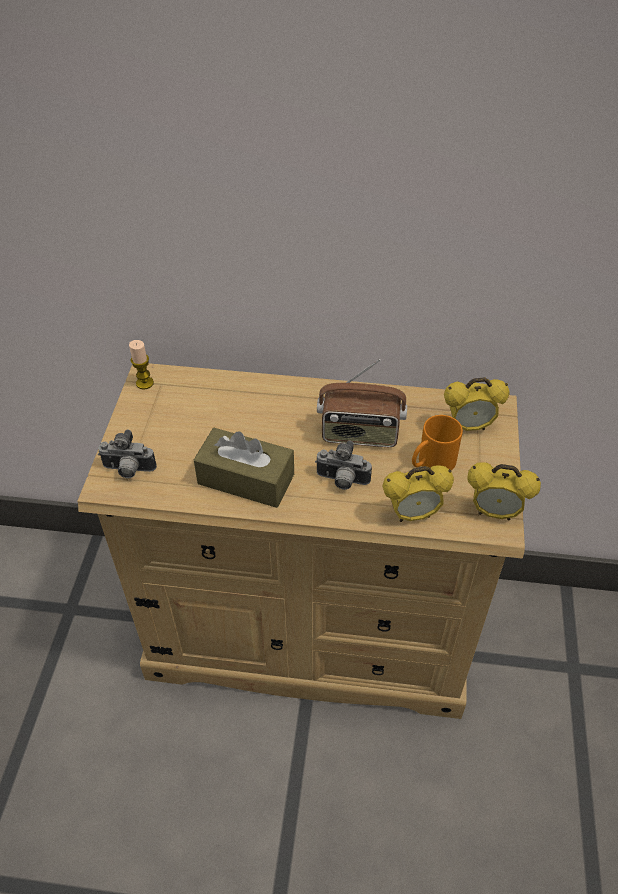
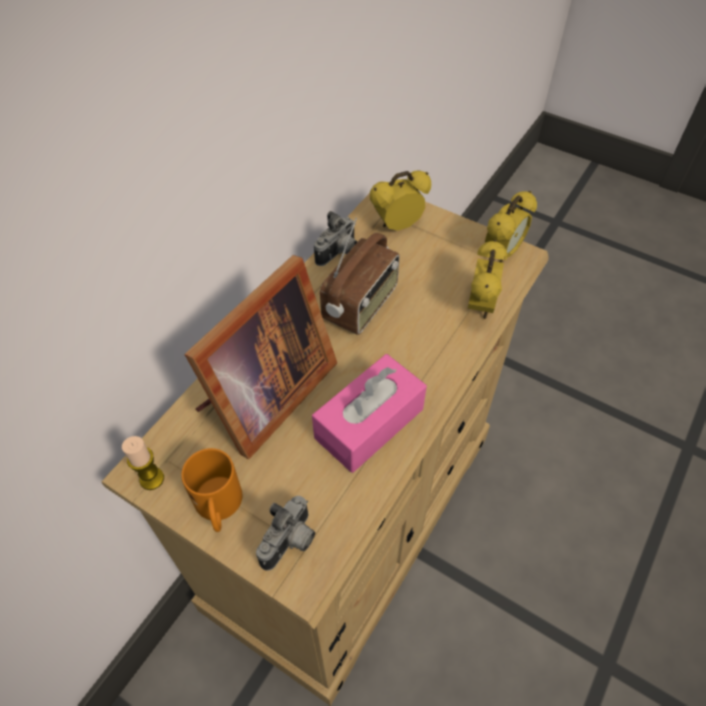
camera: 65 degrees left, 5 degrees up
brown tissue box [194,428,294,508] -> pink tissue box [312,354,427,473]
camera [315,440,372,490] -> camera moved to [314,211,357,266]
orange mug [412,415,463,470] -> orange mug moved to [181,448,242,532]
alarm clock [444,377,510,431] -> alarm clock turned 135 degrees counterclockwise [370,171,431,231]
none -> picture frame [185,255,337,459]

